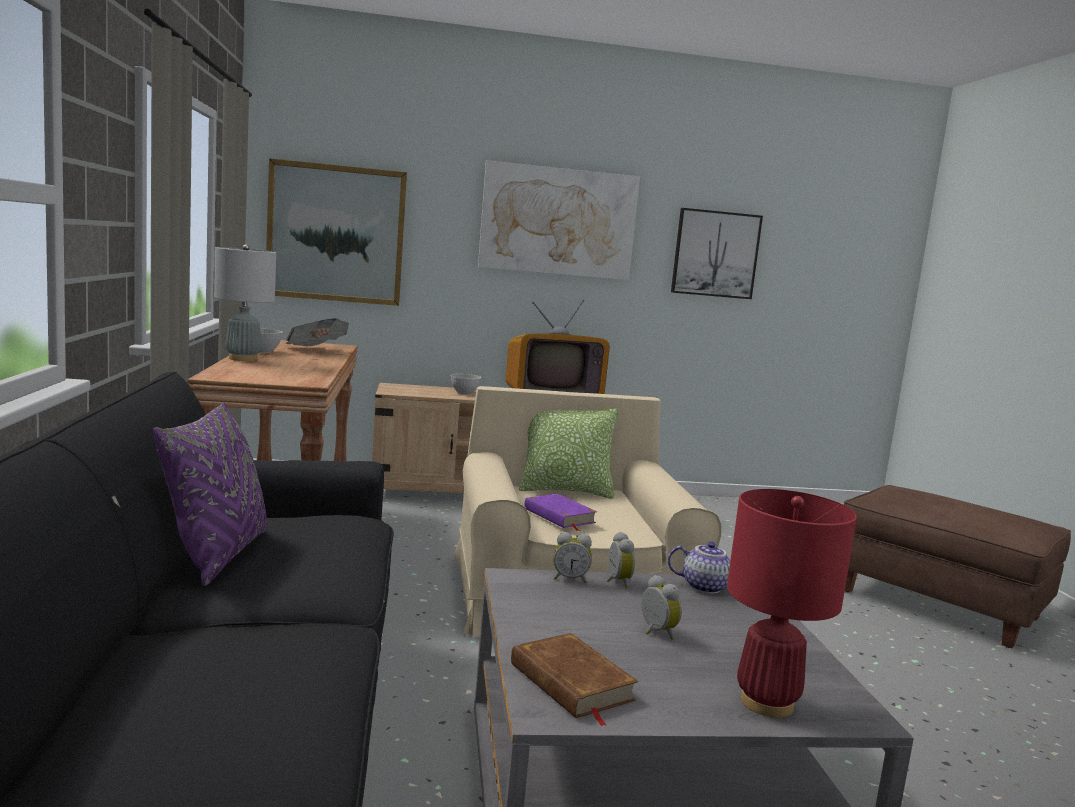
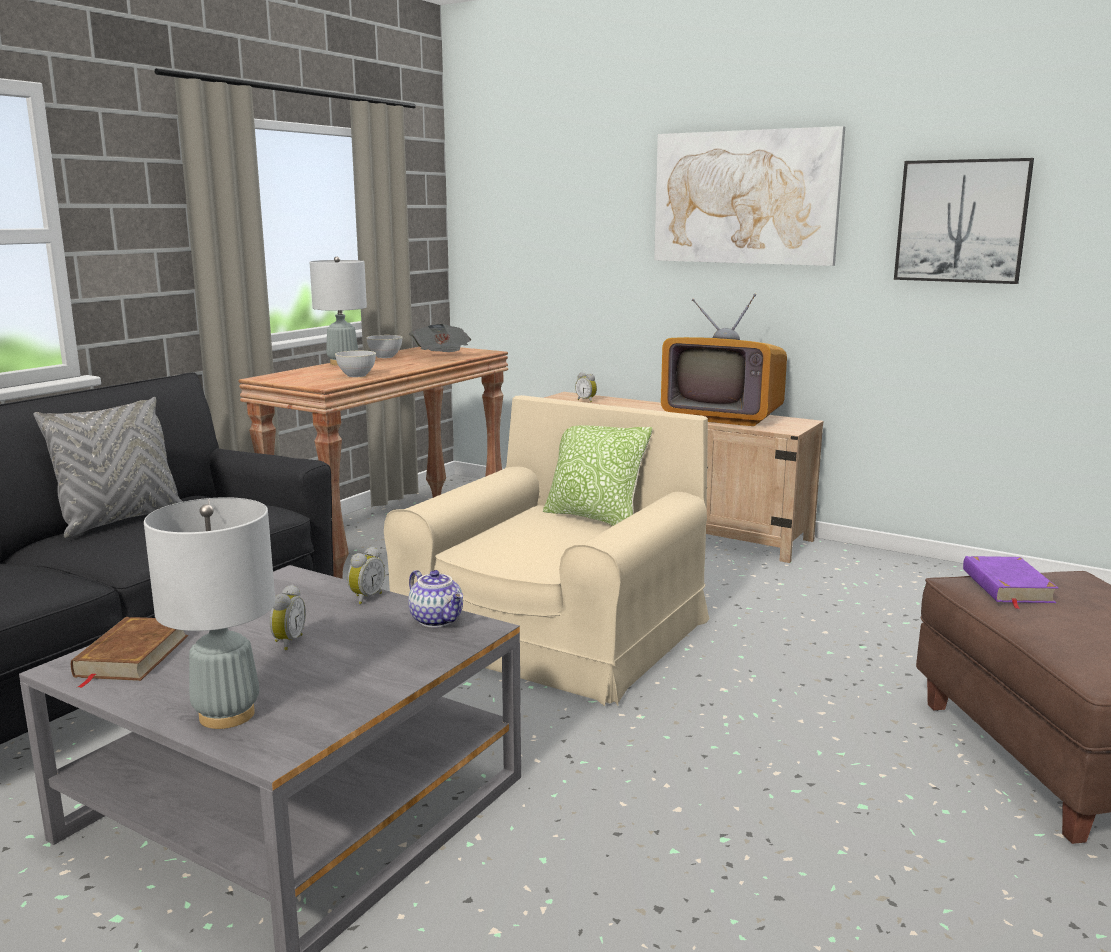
camera: 40 degrees right, 5 degrees up
purple pillow [153,402,267,586] -> grey pillow [33,397,183,538]
picture [266,158,407,306] -> none
grey bowl [451,374,481,395] -> grey bowl moved to [335,351,376,377]
purple book [524,494,597,531] -> purple book moved to [963,556,1058,609]
alarm clock [553,532,592,583] -> alarm clock moved to [575,372,597,402]
red table lamp [727,489,857,718] -> grey table lamp [144,497,275,729]

